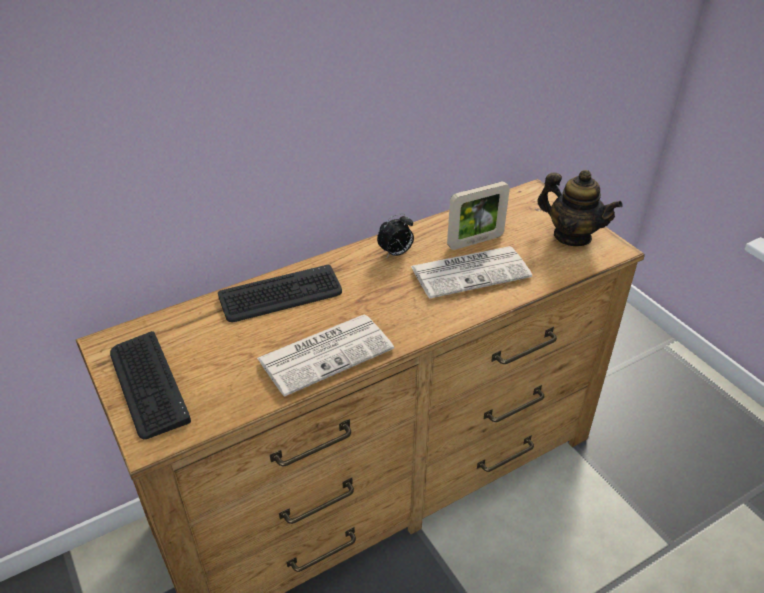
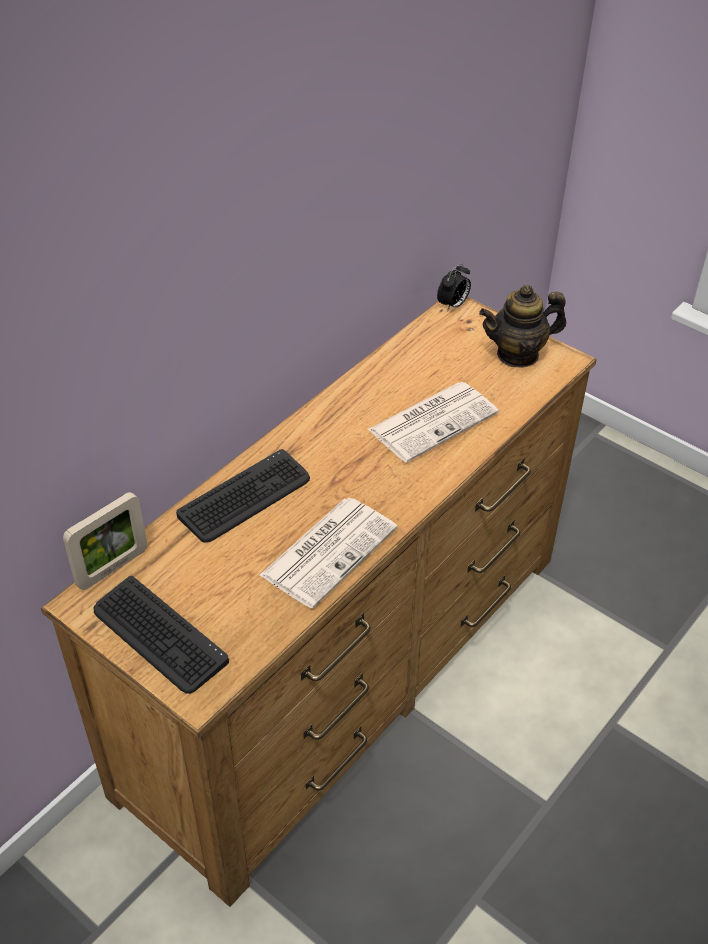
camera: 20 degrees left, 5 degrees up
alarm clock [377,213,414,257] -> alarm clock moved to [437,263,471,312]
picture frame [447,181,510,250] -> picture frame moved to [63,492,147,590]
teapot [537,170,623,246] -> teapot turned 150 degrees clockwise [479,285,566,368]

